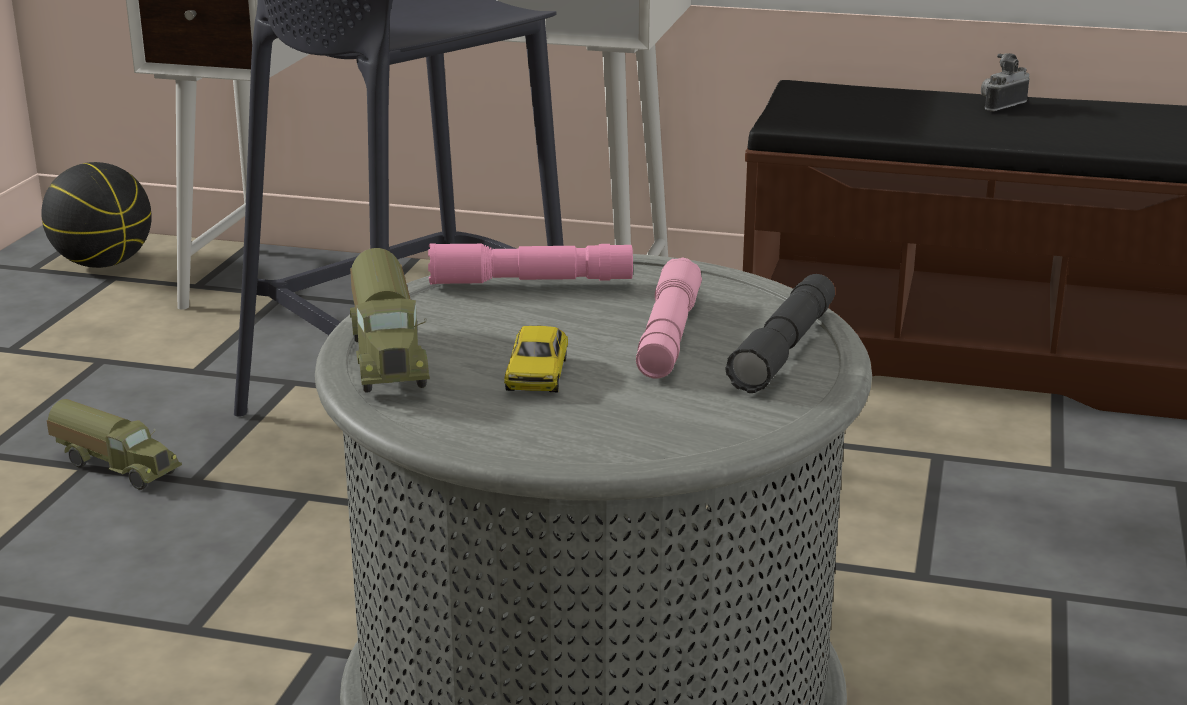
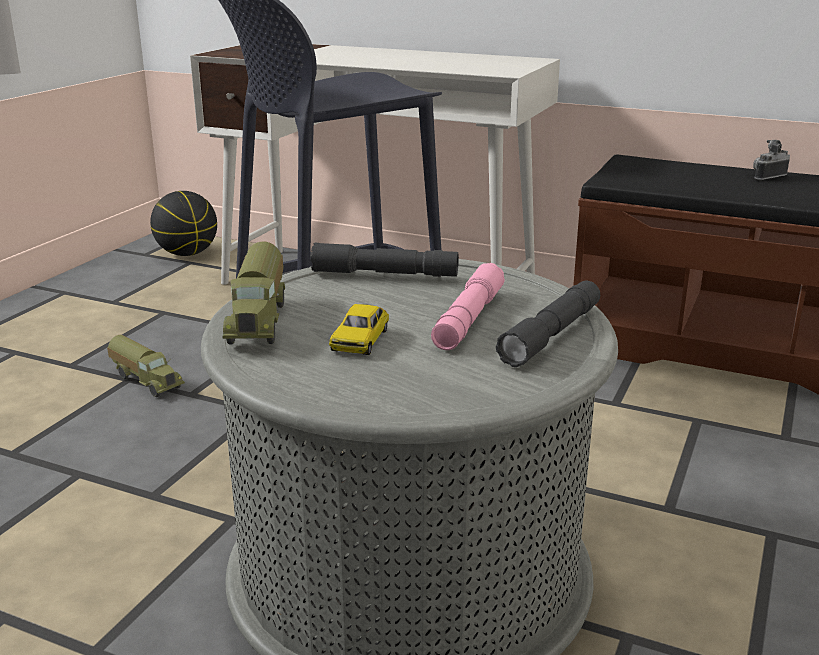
camera: 10 degrees right, 0 degrees up
pink flashlight [428,243,633,285] -> grey flashlight [311,242,459,277]

